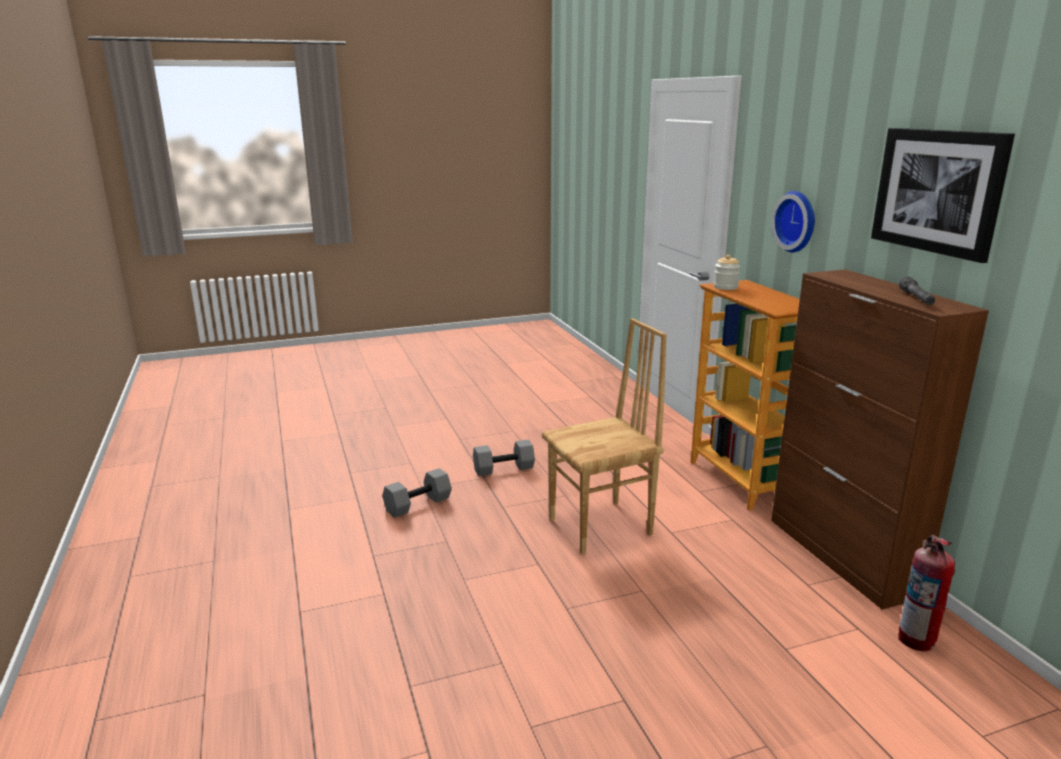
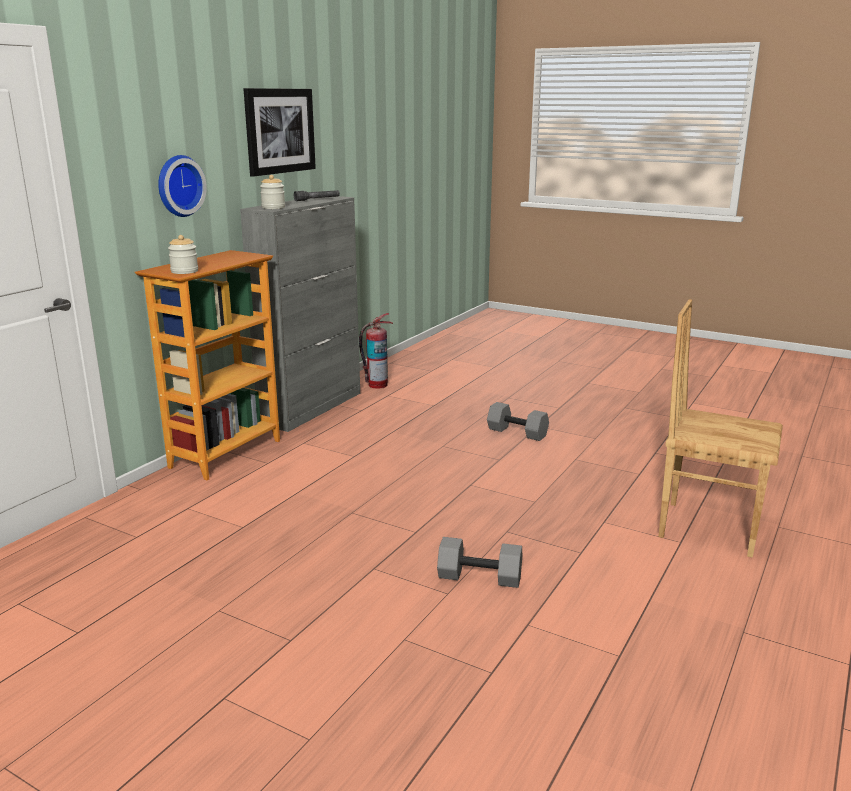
camera: 130 degrees left, 0 degrees up
grey dumbbell [473,440,535,476] -> grey dumbbell moved to [487,402,549,441]
brown chair [542,318,667,554] -> brown chair moved to [658,299,783,557]
brown cabinet [771,269,989,610] -> grey cabinet [240,196,360,432]
none -> jar [260,175,285,209]

